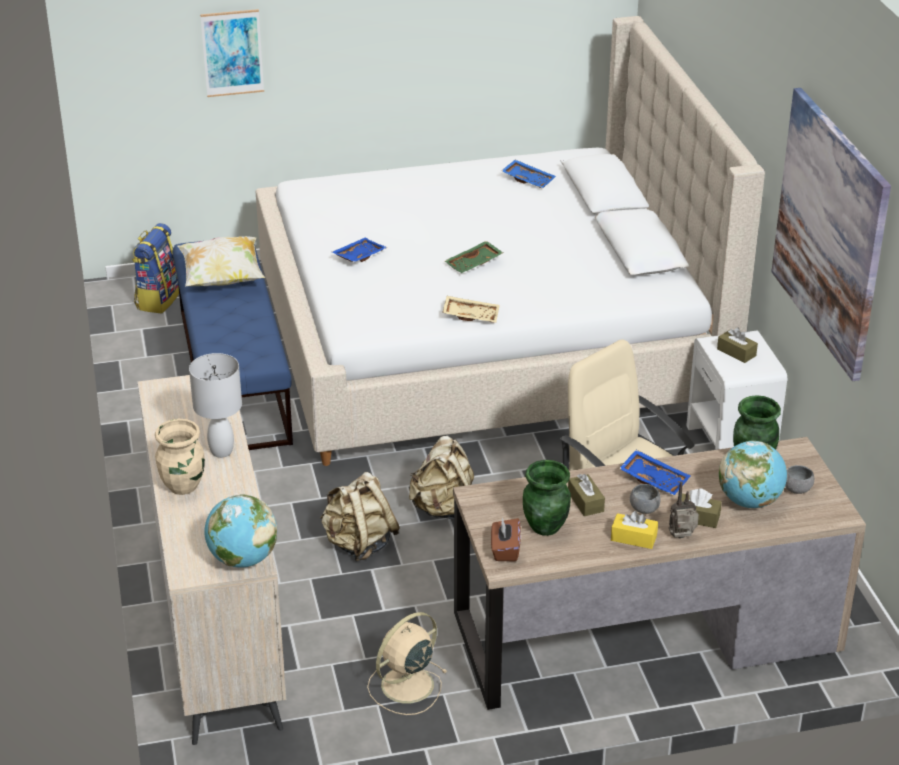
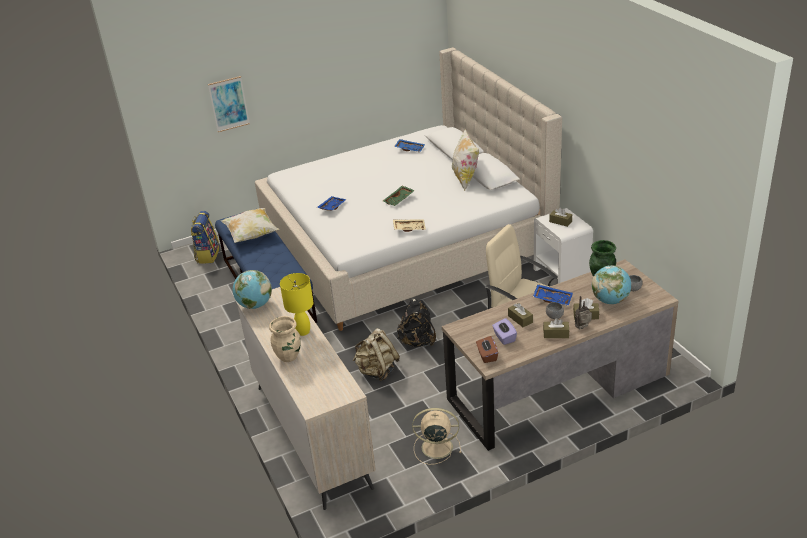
camera: 10 degrees left, 0 degrees up
white table lamp [189,353,242,458] -> yellow table lamp [280,273,314,336]
globe [204,494,277,568] -> globe moved to [233,270,272,309]
beige fan [367,612,447,715] -> beige fan turned 60 degrees clockwise [412,408,461,465]
beige backpack [409,436,474,520] -> black backpack [397,299,436,347]
green vase [523,460,571,536] -> purple tissue box [492,318,517,345]
yellow tissue box [611,511,658,549] -> brown tissue box [543,318,569,338]
picture [771,88,891,381] -> none
none -> pillow [452,129,479,191]

